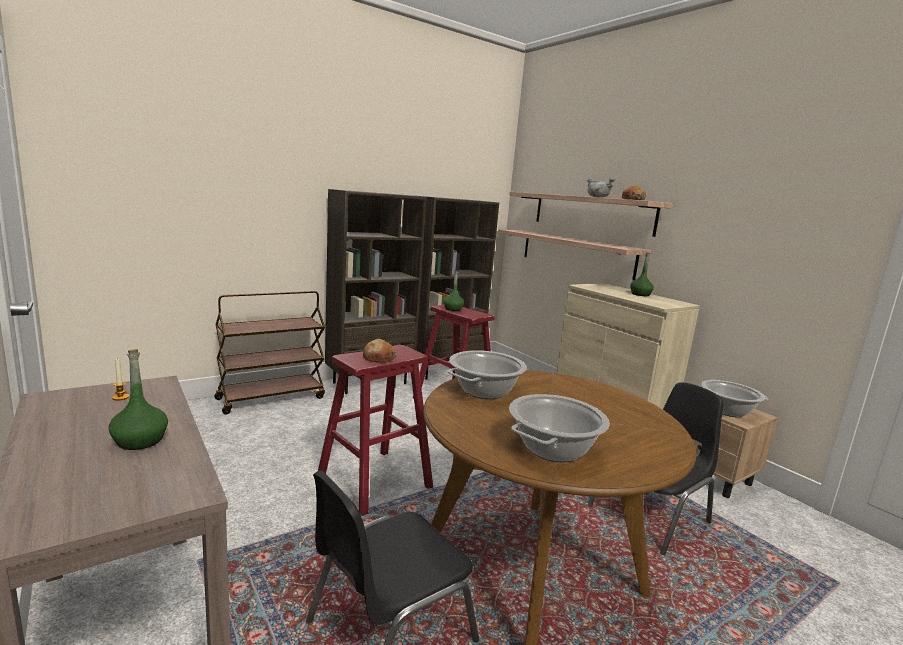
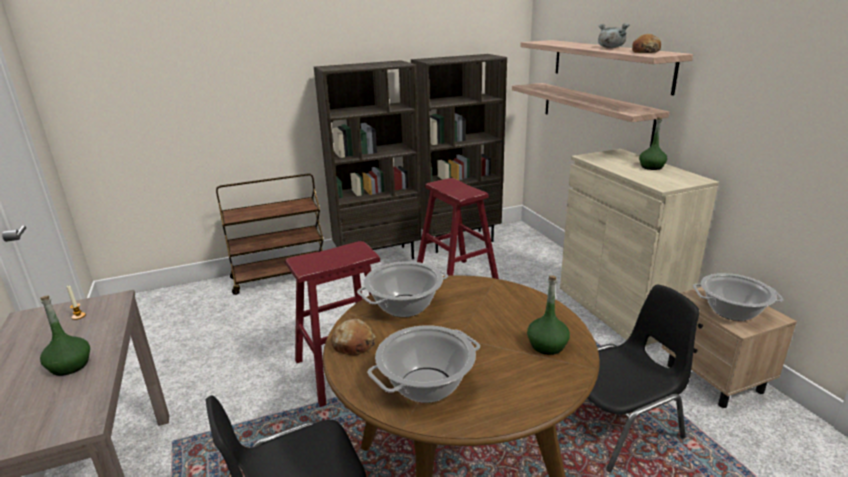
camera: 15 degrees right, 10 degrees up
bread [363,339,397,363] -> bread moved to [331,319,376,356]
green bottle [444,270,464,311] -> green bottle moved to [527,275,570,355]

